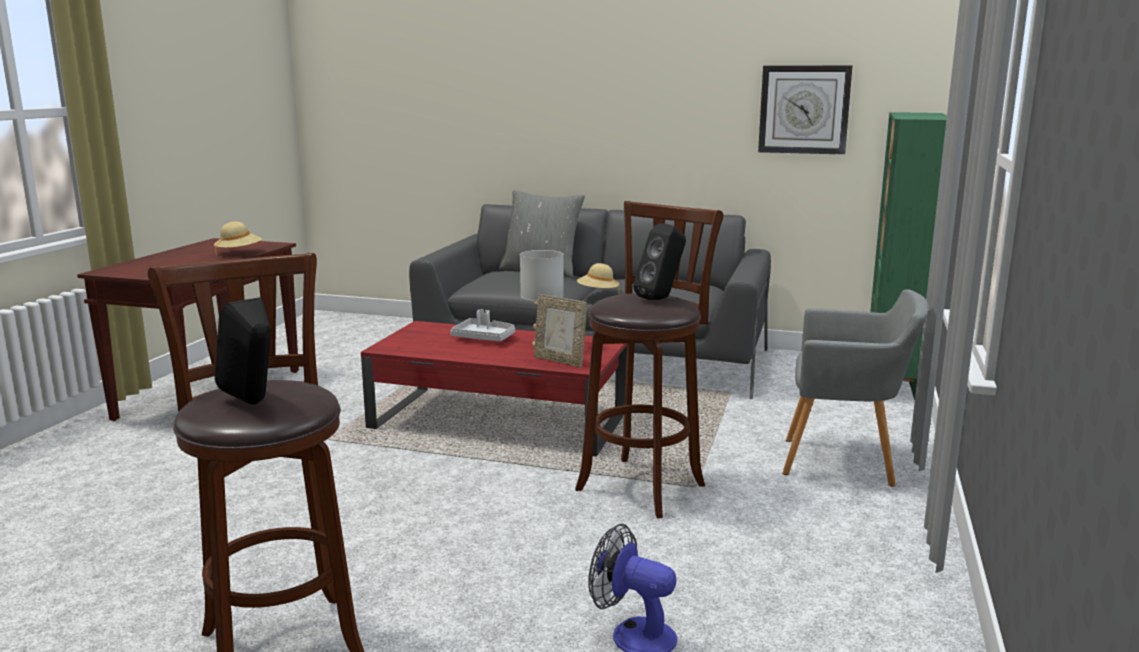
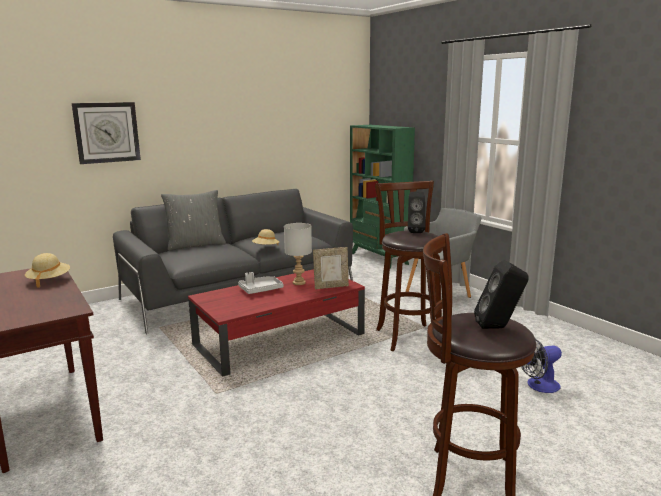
camera: 50 degrees left, 0 degrees up
wall clock [758,65,853,155] -> wall clock moved to [72,102,141,164]

